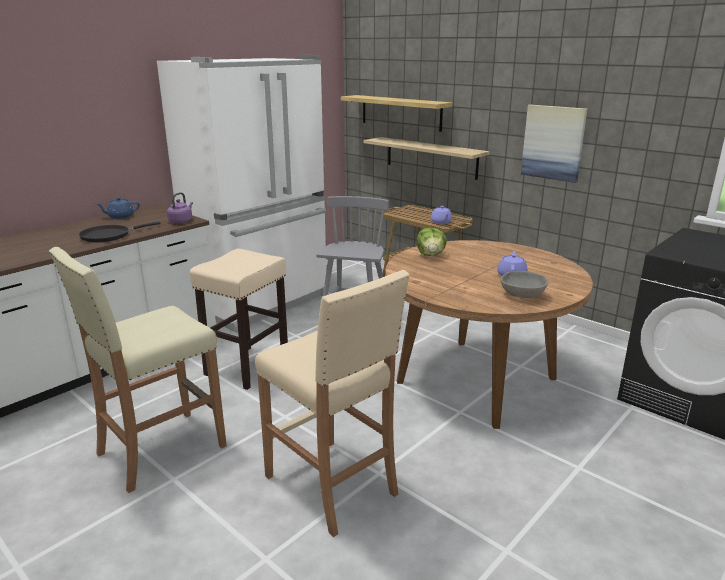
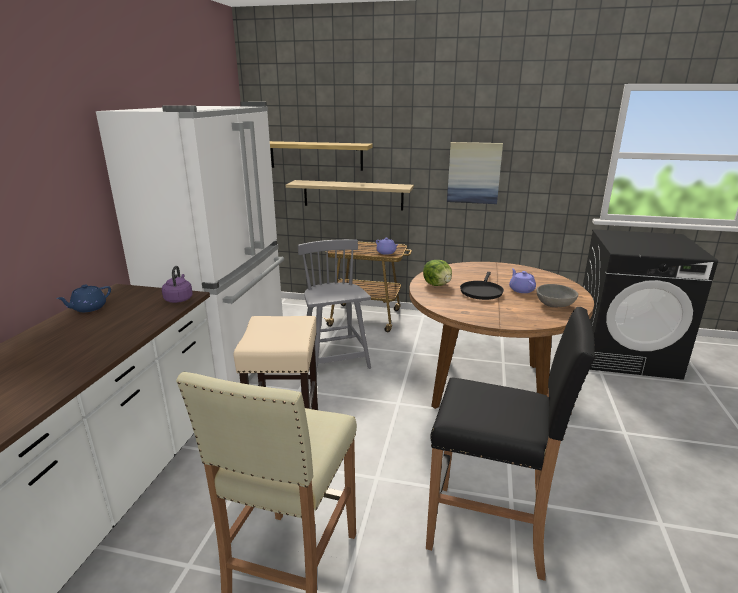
camera: 30 degrees left, 0 degrees up
black frying pan [79,221,161,242] -> black frying pan moved to [460,272,504,300]
beige stool [255,270,410,537] -> black stool [426,307,596,581]

